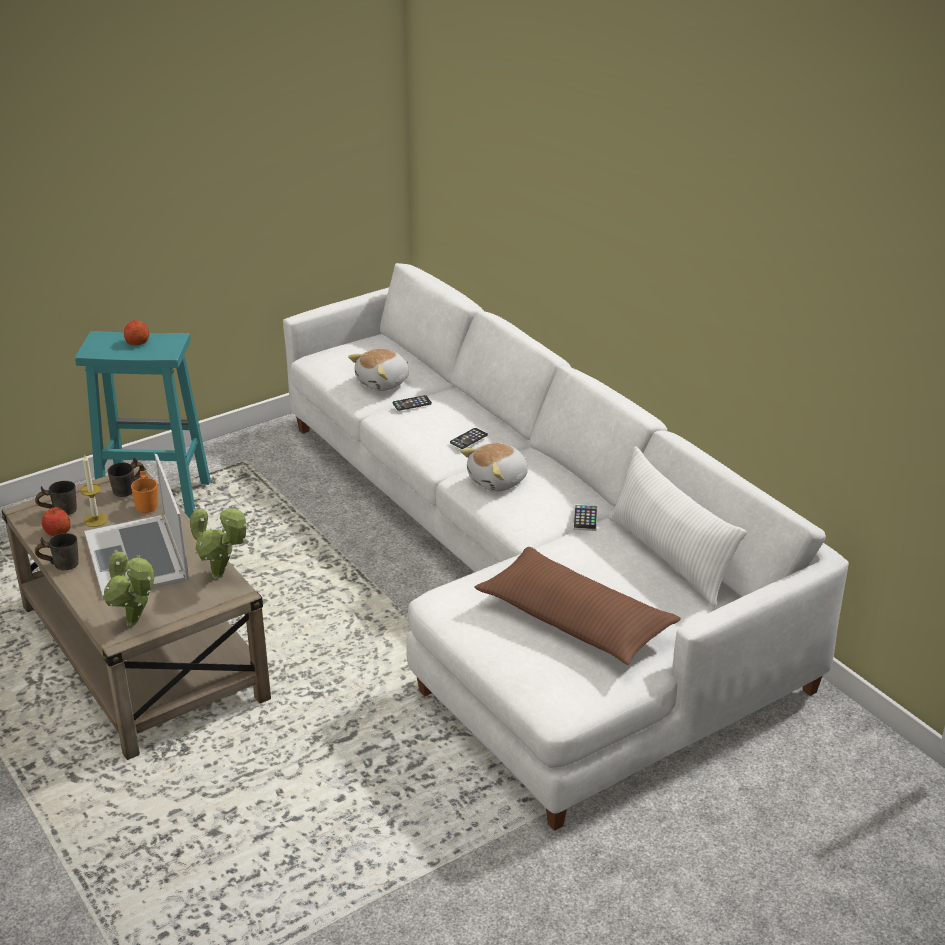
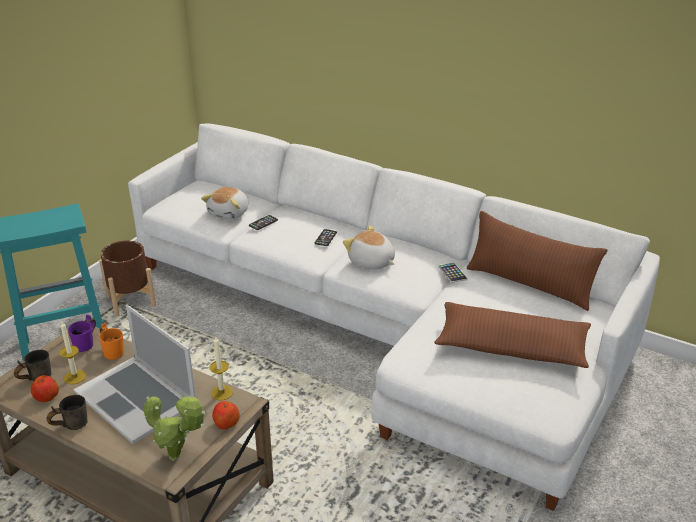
camera: 25 degrees left, 0 degrees up
grey mug [107,458,145,497] -> purple mug [68,315,96,352]
apple [124,319,149,345] -> apple moved to [212,401,240,430]
potted plant [190,506,247,579] -> candle [210,337,233,401]
plush toy [460,443,528,492] -> plush toy turned 105 degrees clockwise [343,225,395,269]
white pillow [608,446,747,607] -> brown pillow [467,211,607,311]
none -> brown planter [99,241,156,316]

